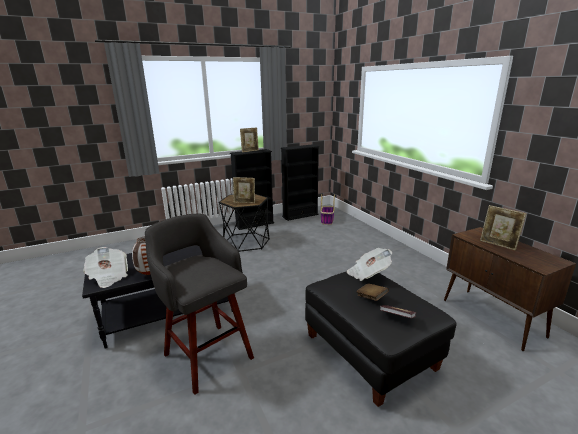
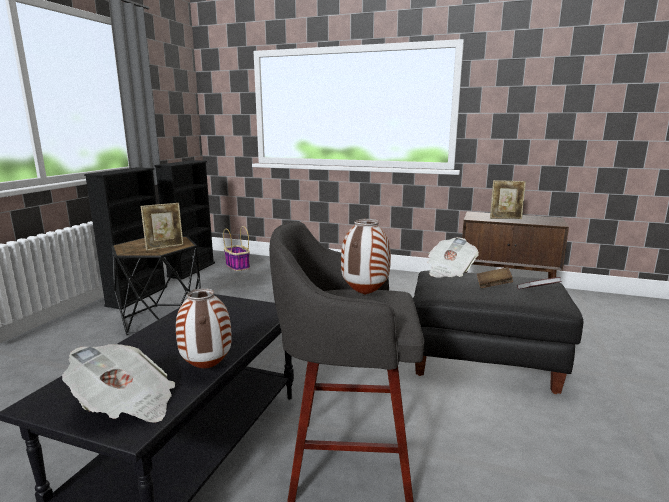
camera: 45 degrees left, 5 degrees down
picture frame [240,128,259,152] -> none
none -> vase [341,219,391,295]

